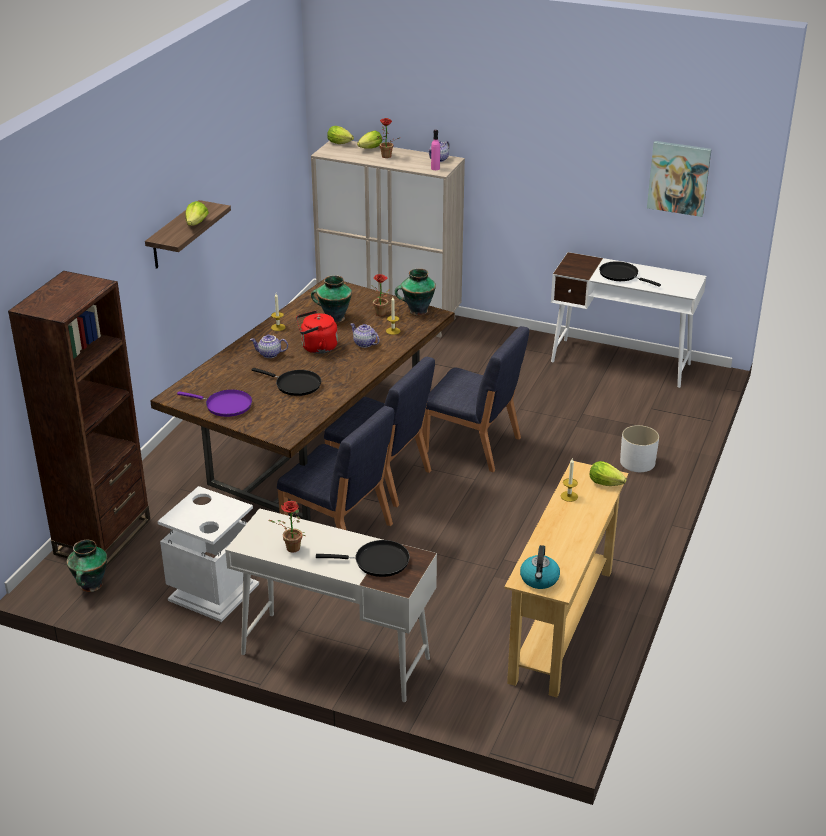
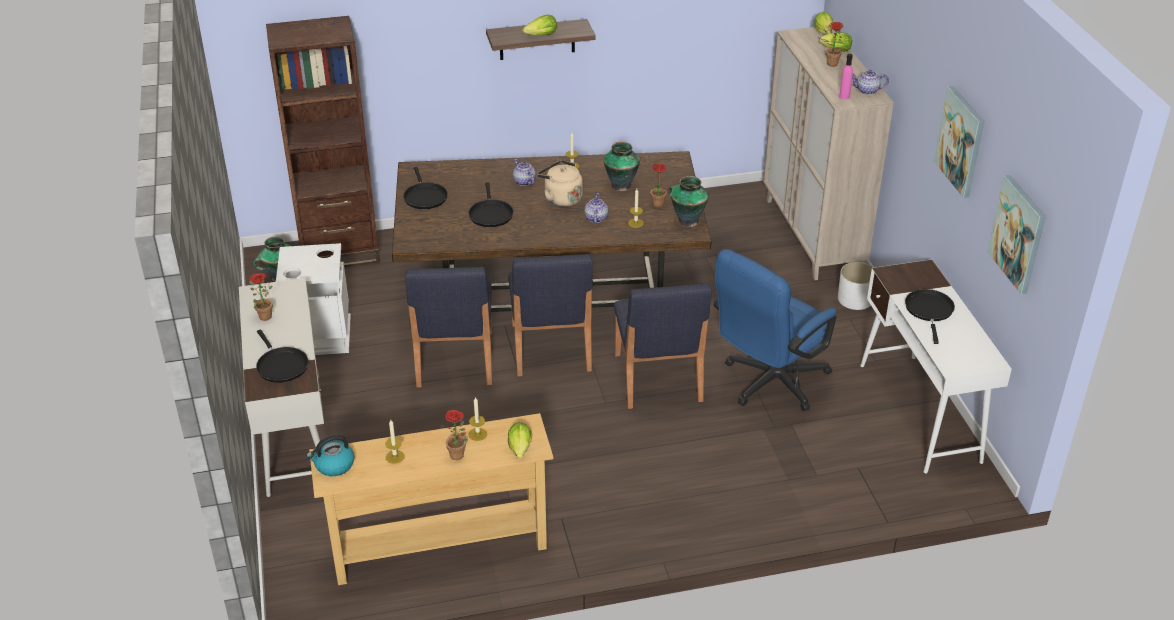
camera: 55 degrees right, 5 degrees up
purple frying pan [177,389,252,417] -> black frying pan [403,167,448,209]
red kettle [296,310,338,354] -> beige kettle [537,160,583,207]
white planter [620,425,659,472] -> white planter moved to [838,262,874,310]
none -> candle [385,420,405,464]
none -> potted plant [441,410,468,460]
none -> blue office chair [714,249,836,411]
none -> picture [934,86,984,198]

